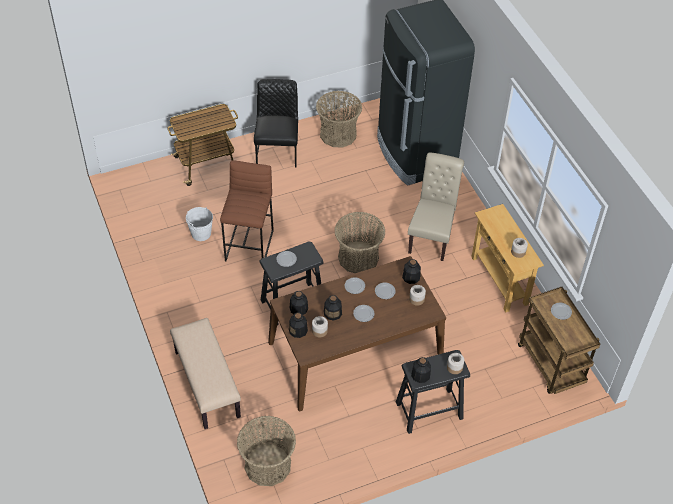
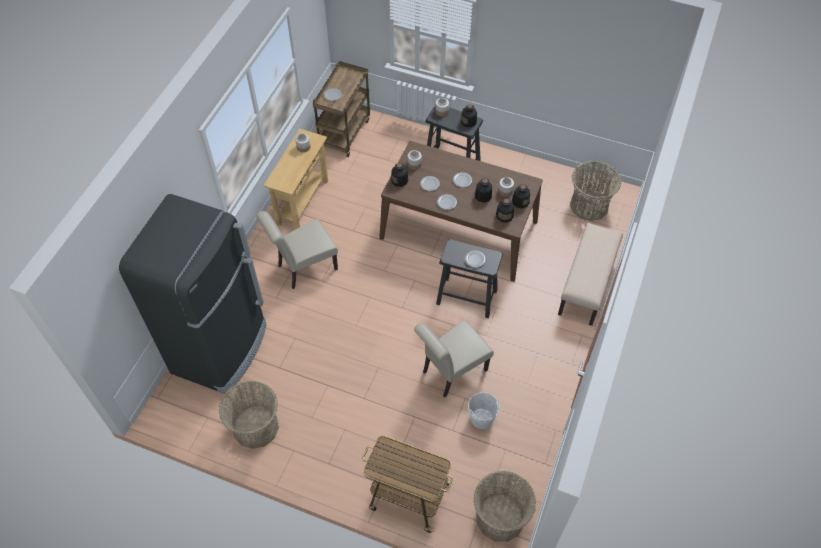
camera: 135 degrees left, 5 degrees up
brown stool [220,160,274,261] -> beige chair [414,320,494,398]
black chair [254,79,298,168] -> none
basket [335,212,385,273] -> basket moved to [474,471,536,542]

